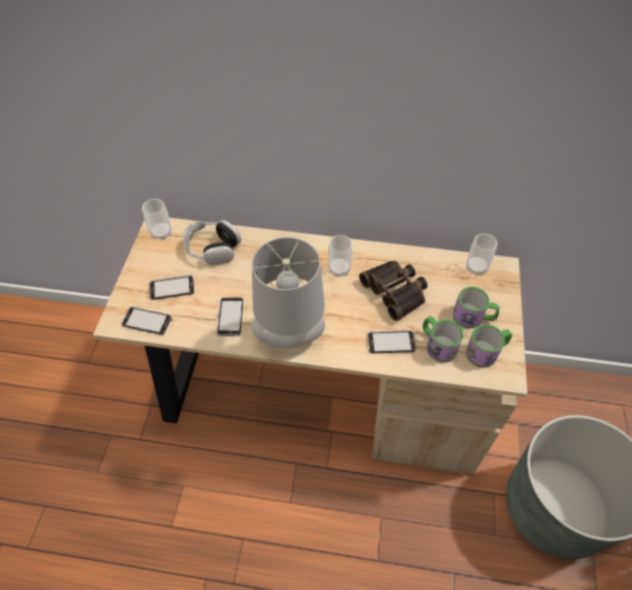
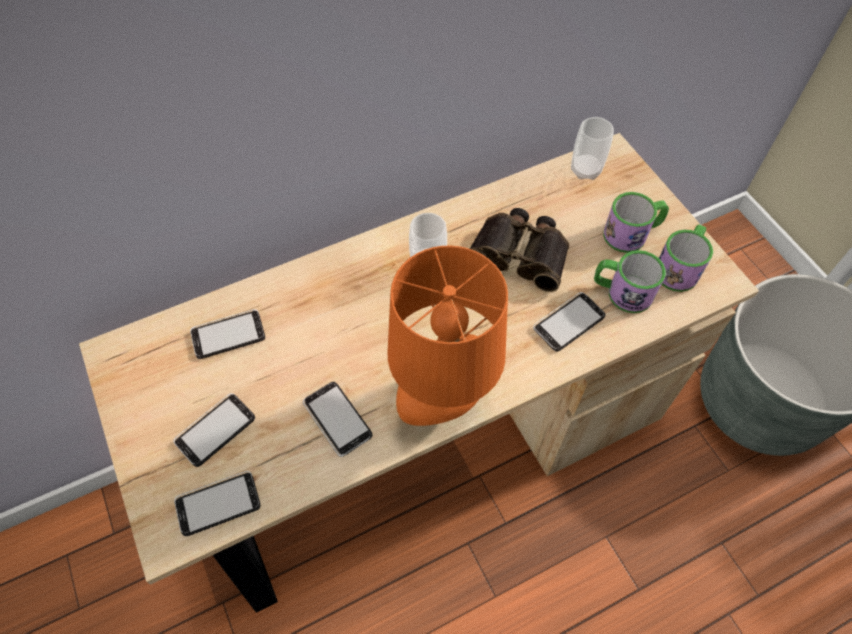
camera: 35 degrees left, 5 degrees up
cup [142,199,171,240] -> none
headphones [183,220,241,265] -> phone [190,309,265,359]
grey table lamp [252,237,325,348] -> orange table lamp [388,246,508,426]

